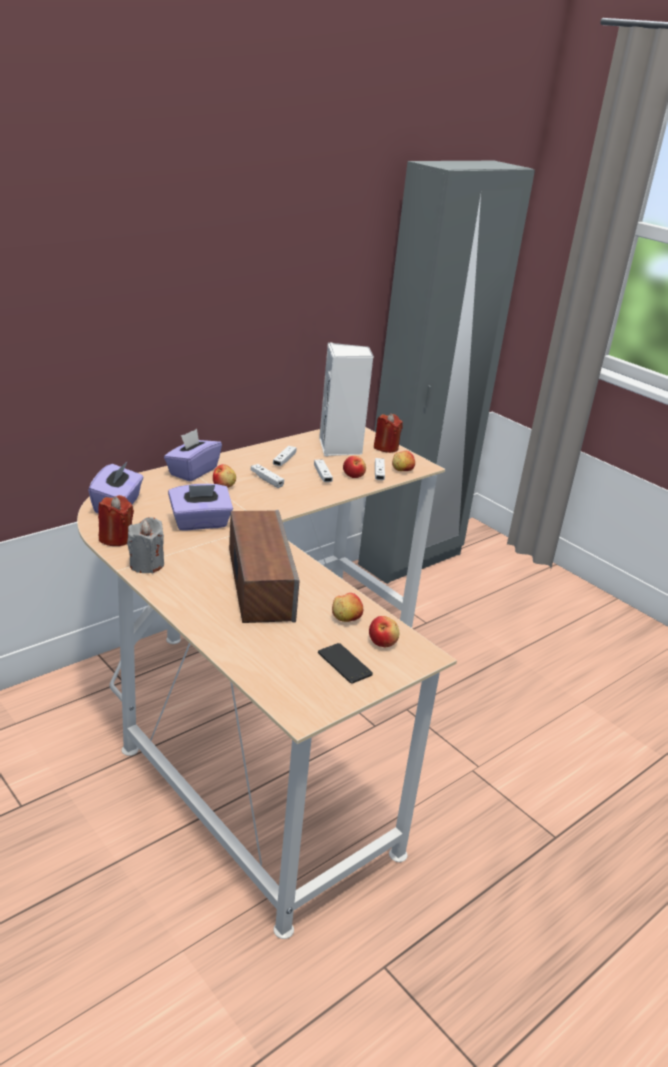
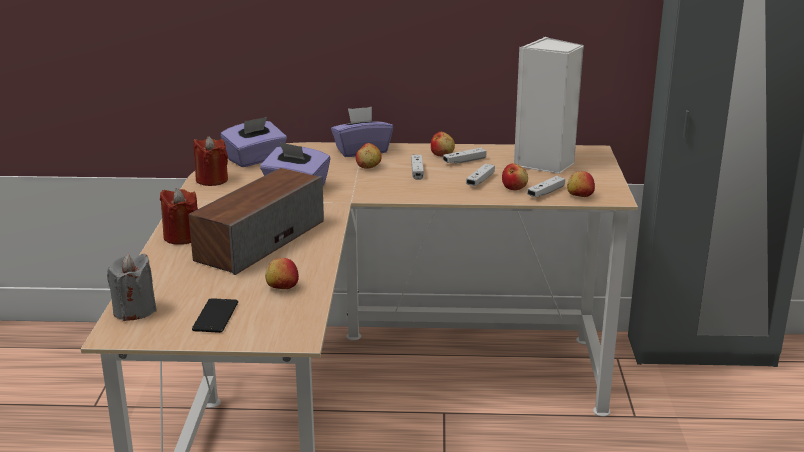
camera: 45 degrees right, 5 degrees down
grey candle [127,517,164,573] -> grey candle moved to [107,254,157,321]
apple [369,616,400,647] -> apple moved to [431,132,455,156]
red candle [374,413,403,453] -> red candle moved to [160,188,198,245]

